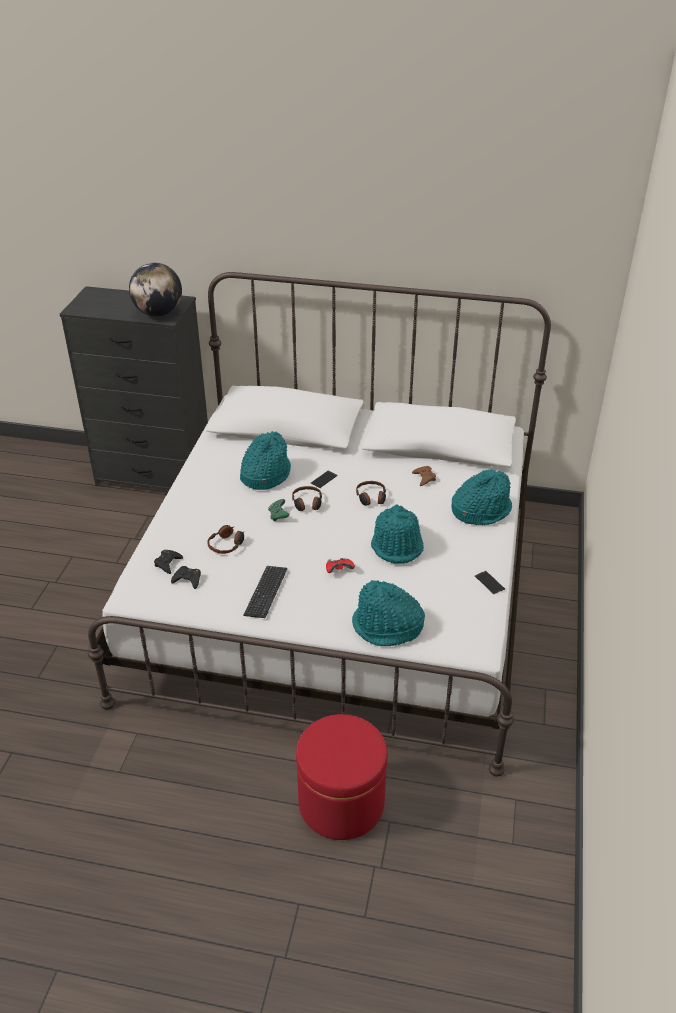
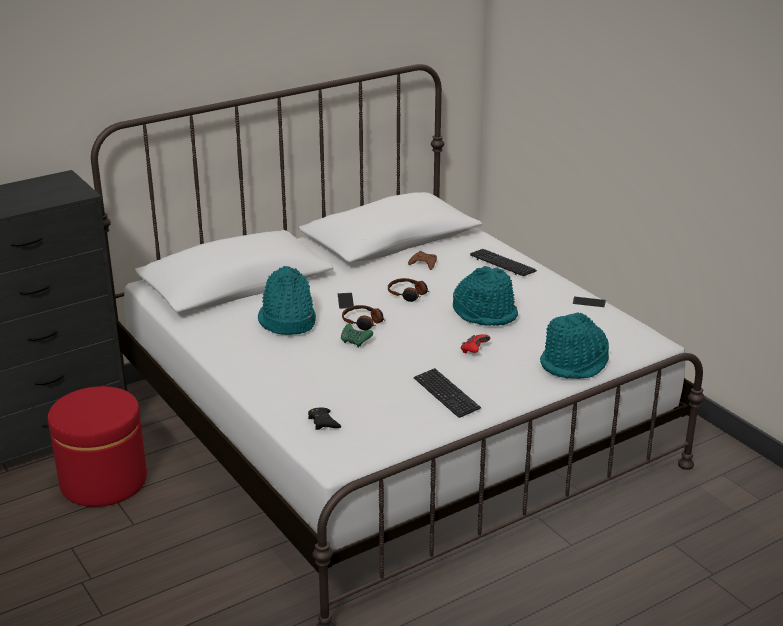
camera: 45 degrees left, 10 degrees down
globe [129,263,182,316] -> none
black game controller [171,566,201,589] -> none
headphones [208,525,244,554] -> none
red ottoman [296,714,387,840] -> red ottoman moved to [48,386,147,507]
turquoise hat [451,469,512,525] -> keyboard [470,249,537,276]

